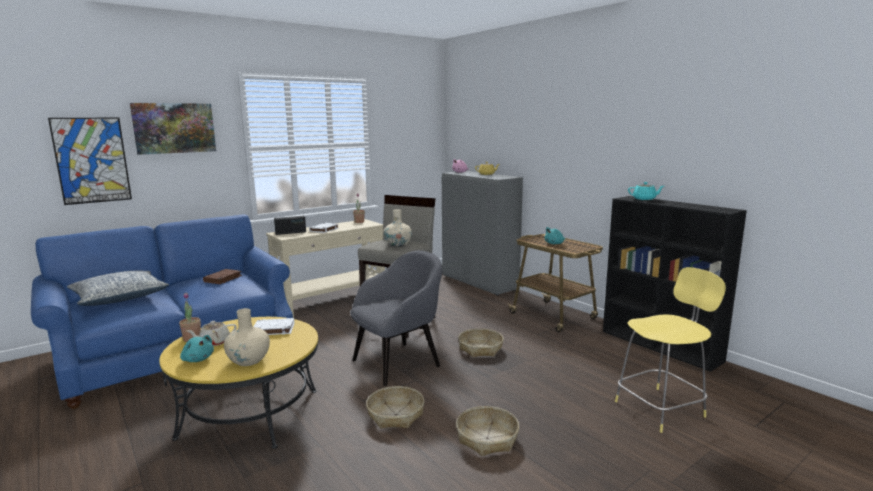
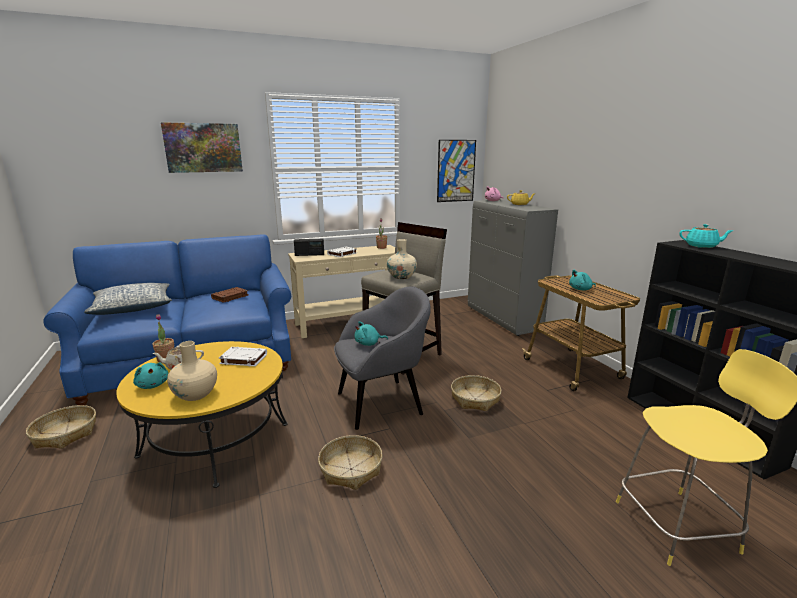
camera: 15 degrees right, 5 degrees up
picture [48,118,132,205] -> picture moved to [437,140,476,202]
basket [456,406,519,456] -> basket moved to [26,405,96,449]
none -> turquoise plush toy [354,321,388,346]

